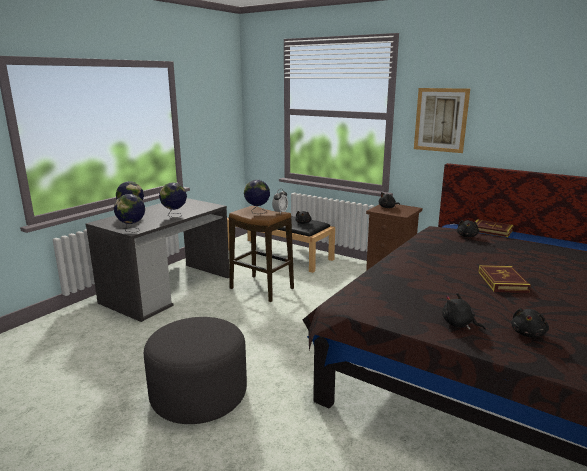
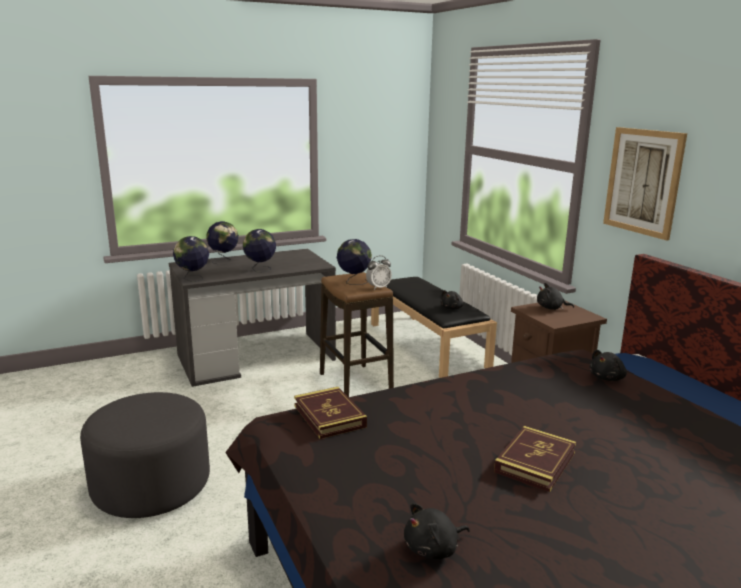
camera: 30 degrees right, 0 degrees up
black plush toy [442,293,486,331] -> none
book [475,219,514,237] -> book moved to [294,387,367,439]

